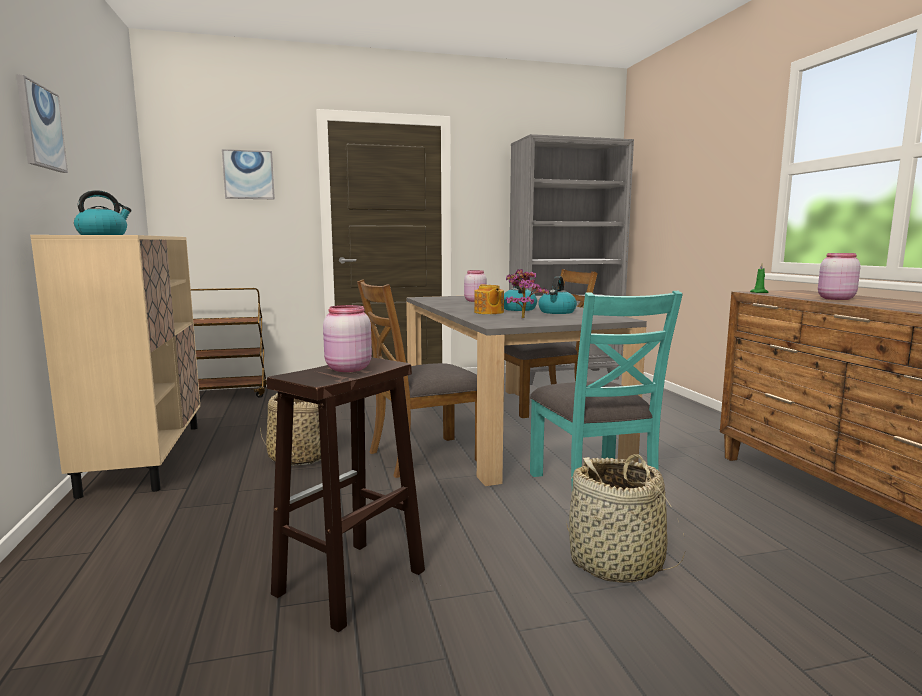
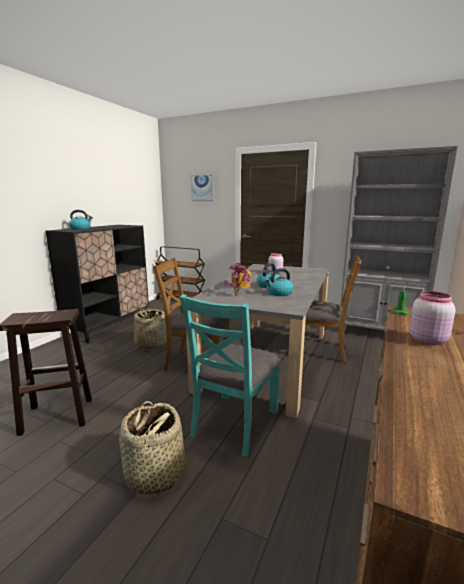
camera: 40 degrees right, 5 degrees up
picture [16,74,68,173] -> none
beige cabinet [30,235,200,499] -> black cabinet [45,225,149,343]
pink jar [323,305,372,372] -> none

